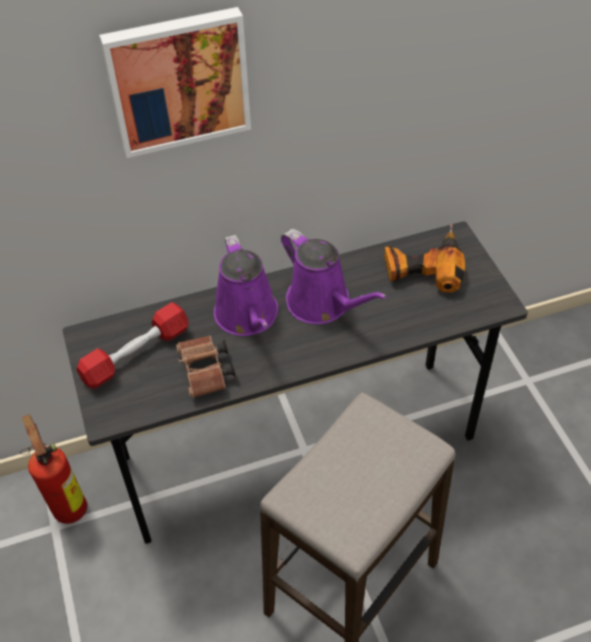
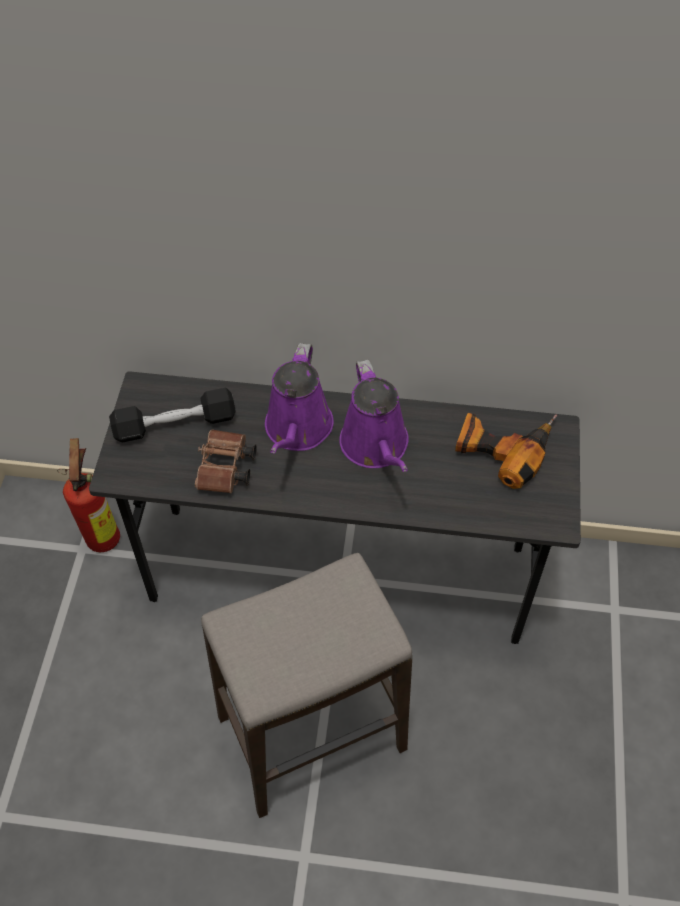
camera: 25 degrees right, 5 degrees up
red dumbbell [76,302,188,389] -> black dumbbell [109,388,236,442]
picture [99,7,251,158] -> none

